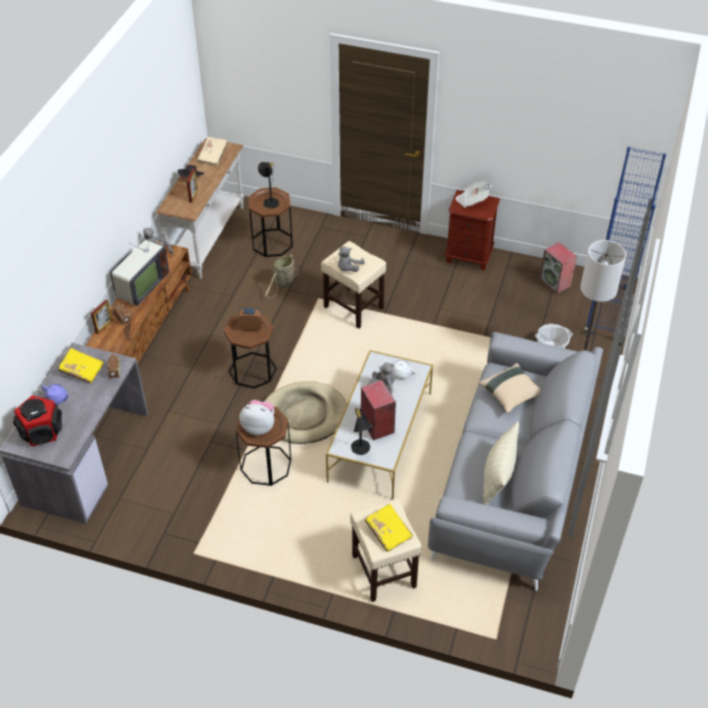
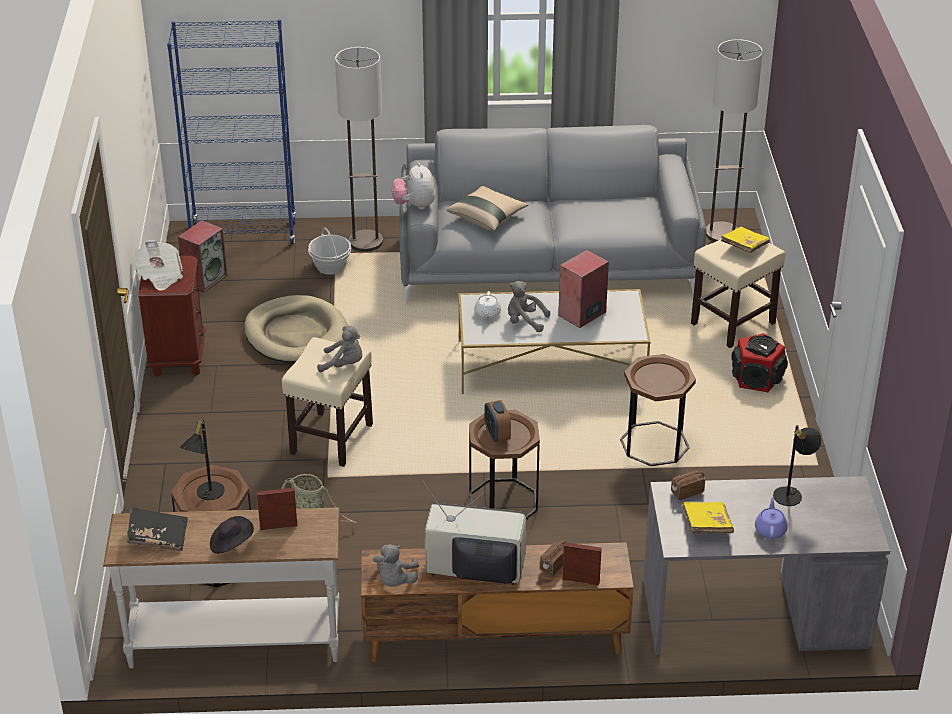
camera: 110 degrees left, 10 degrees down
speaker [13,395,62,446] -> speaker moved to [731,333,788,392]
beige book [197,137,228,166] -> black book [126,507,188,551]
plush toy [239,400,274,435] -> plush toy moved to [392,163,436,210]
beige dog bed [264,381,347,444] -> beige dog bed moved to [244,295,348,363]
black table lamp [351,406,372,455] -> black table lamp moved to [773,425,822,506]
beige pillow [483,422,519,505] -> none
none -> floor lamp [706,39,763,242]

